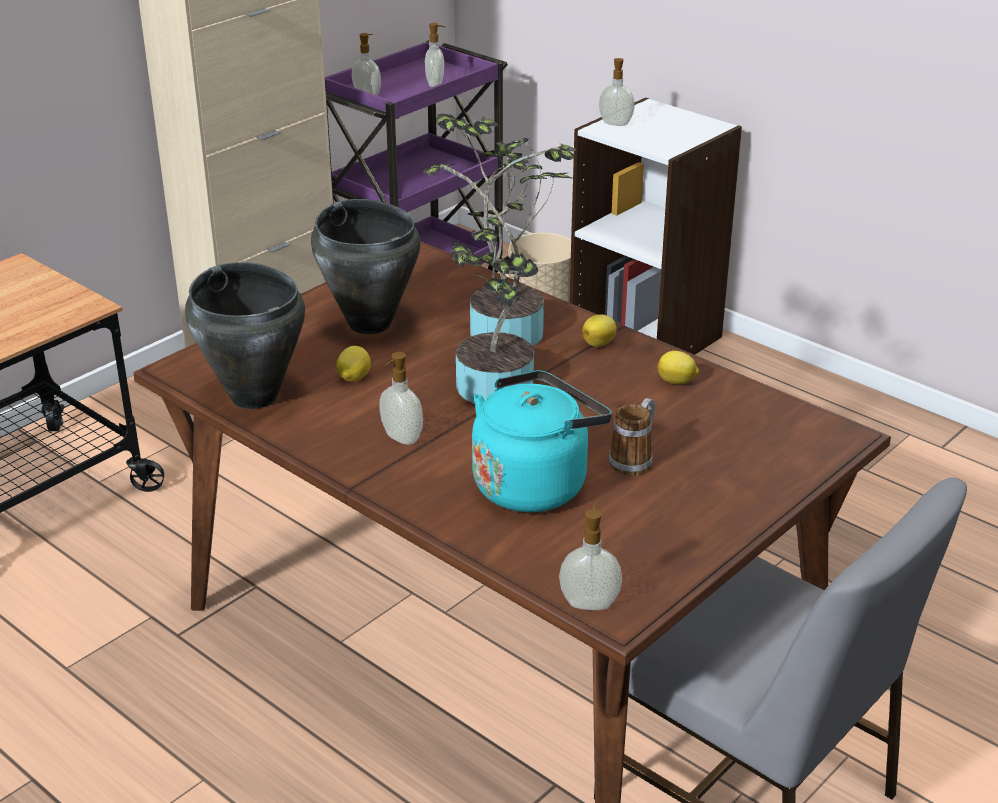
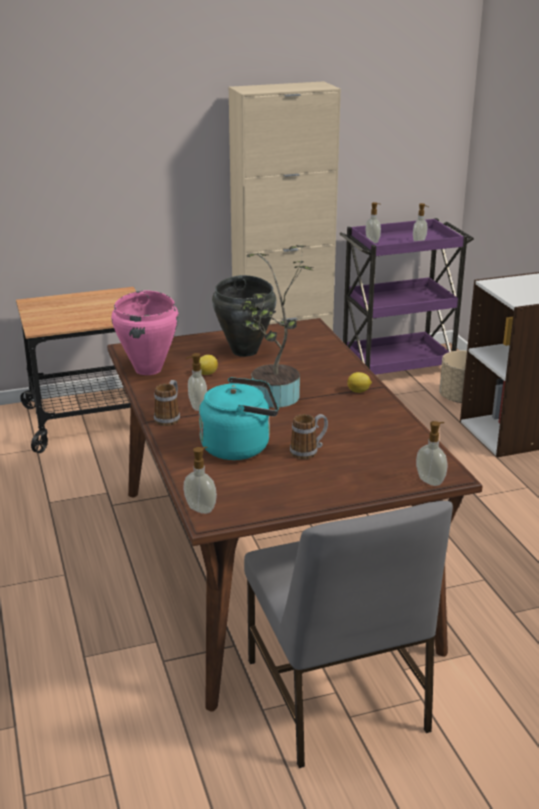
camera: 30 degrees right, 5 degrees down
black cooking pot [185,262,305,409] -> pink cooking pot [111,290,179,375]
potted plant [436,114,577,347] -> none
soap dispenser [599,58,635,126] -> soap dispenser moved to [416,421,447,486]
lemon [658,351,699,384] -> none
none -> mug [154,380,180,426]

